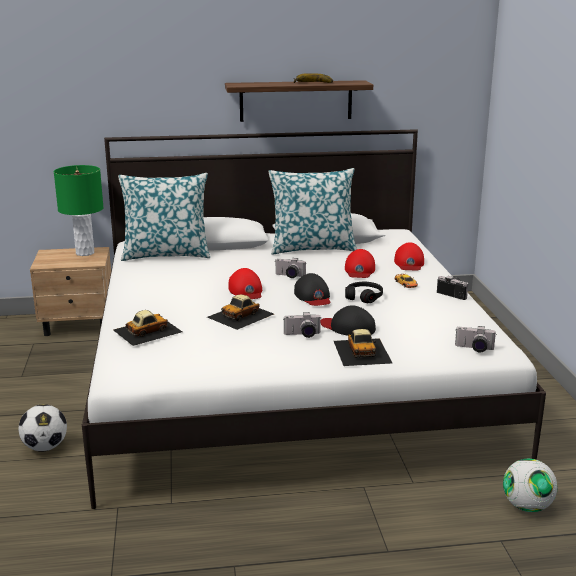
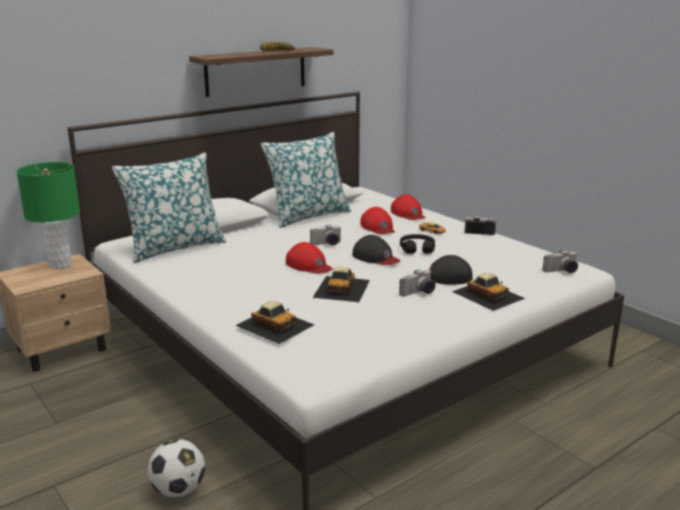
camera: 30 degrees left, 0 degrees up
toy car [113,310,182,346] -> toy car turned 105 degrees clockwise [235,301,314,344]
football [503,459,557,512] -> none

